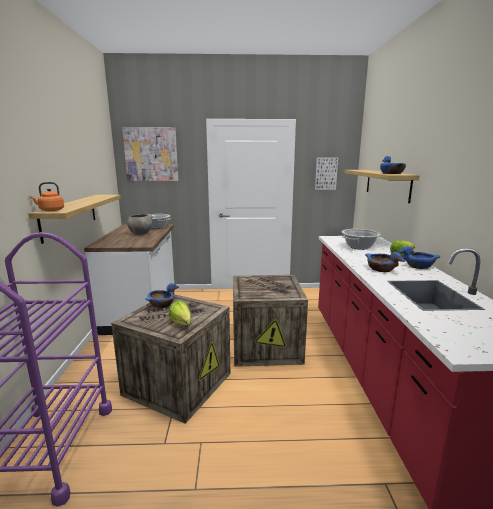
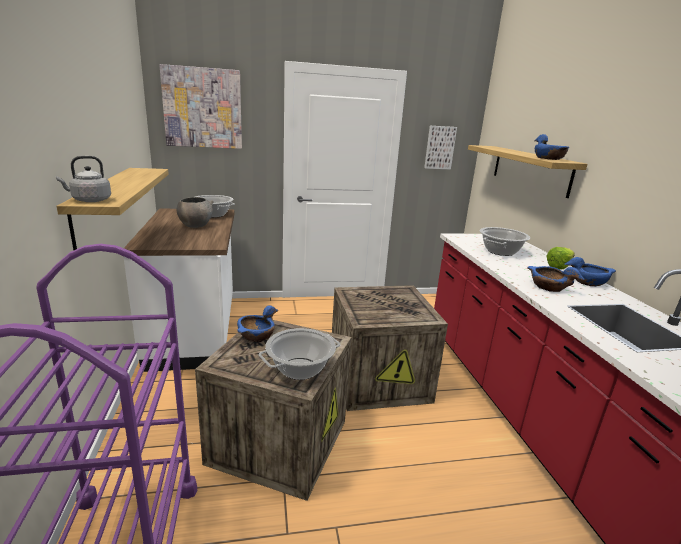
camera: 10 degrees left, 5 degrees up
orange kettle [30,182,64,211] -> grey kettle [56,156,111,202]
lettuce [169,301,191,325] -> cooking pot [259,328,340,380]

